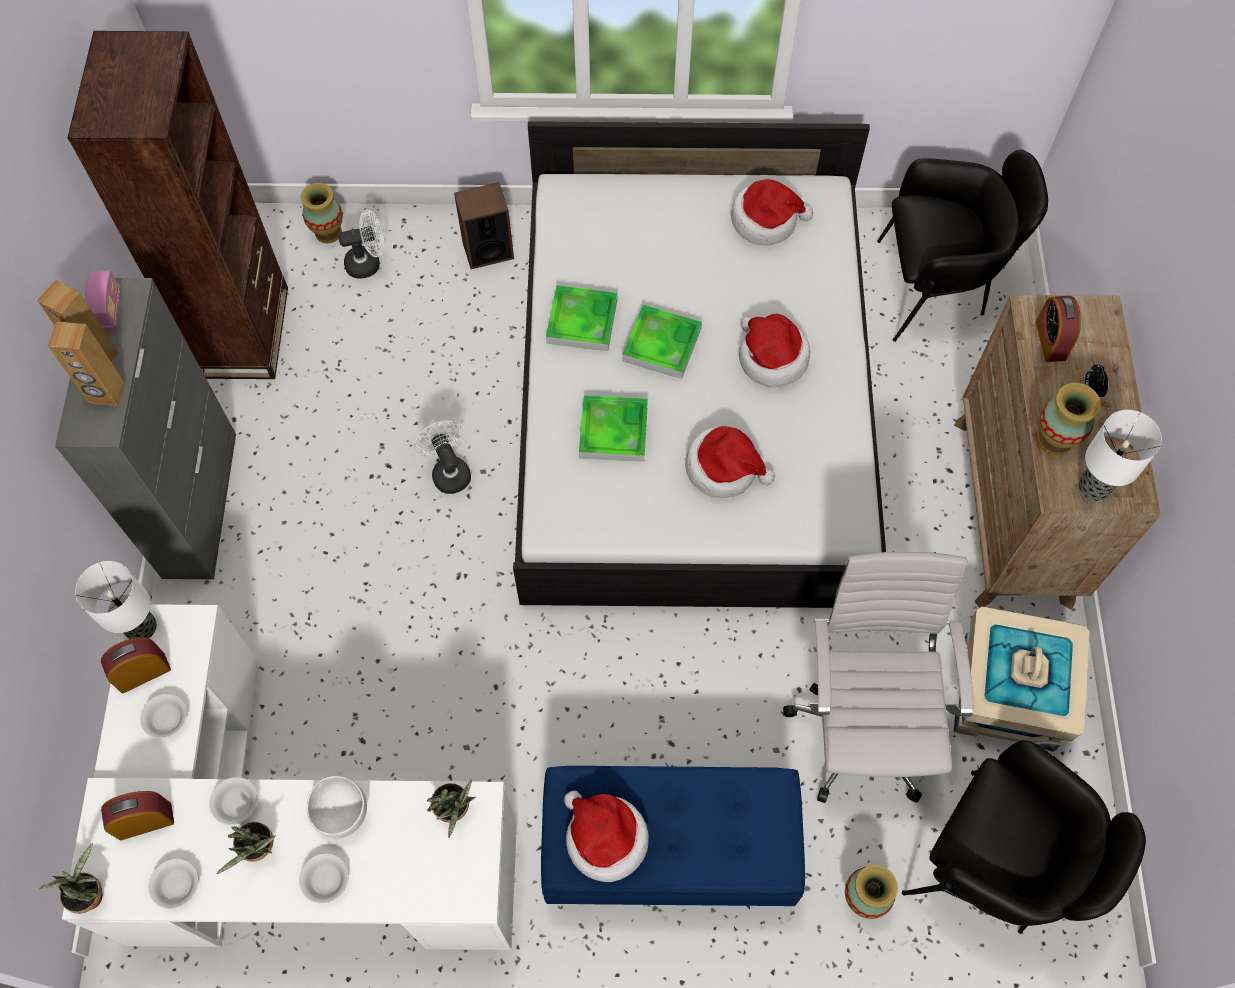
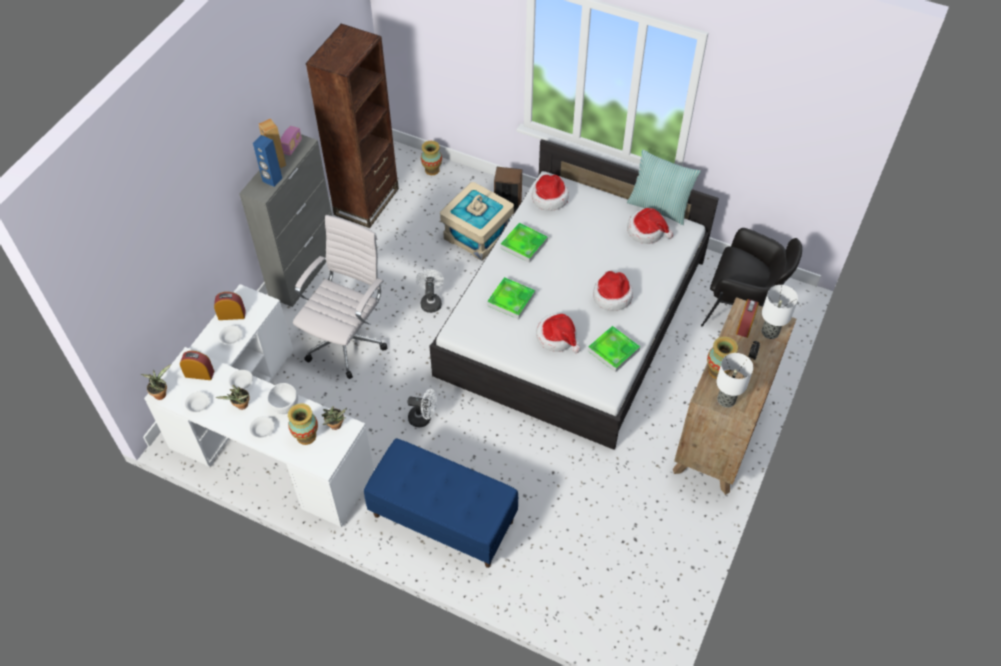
camera: 25 degrees right, 10 degrees down
brown speaker [48,321,125,406] -> blue speaker [253,135,282,187]
table lamp [75,561,157,639] -> table lamp moved to [762,285,798,339]
white fan [338,210,385,279] -> white fan moved to [407,389,437,427]
hat [564,790,649,882] -> hat moved to [532,175,569,211]
tray [622,304,702,379] -> tray moved to [588,326,640,372]
white office chair [783,552,974,803] -> white office chair moved to [293,215,387,379]
vase [845,865,898,919] -> vase moved to [288,403,318,445]
black armchair [902,740,1146,934] -> none
beige storage box [954,607,1090,752] -> beige storage box moved to [440,182,514,261]
none -> pillow [627,150,701,225]

